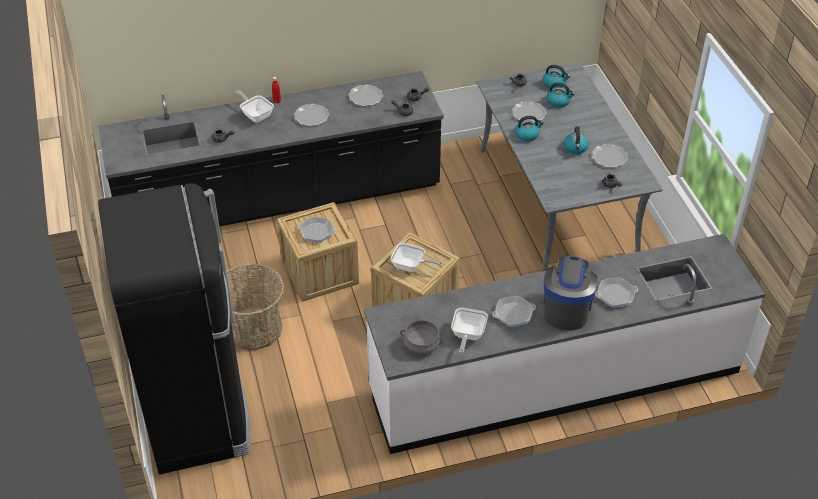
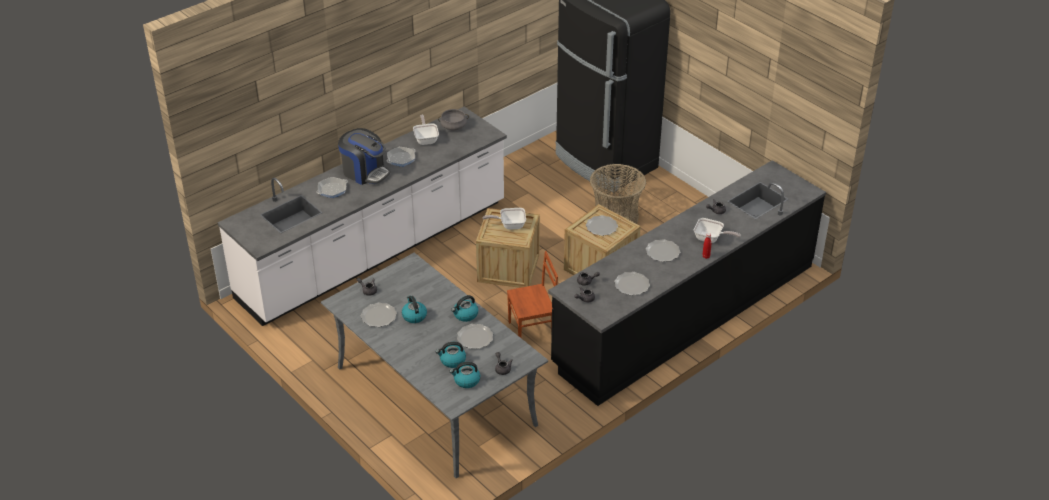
camera: 155 degrees right, 5 degrees down
frying pan [297,217,336,243] -> plate [586,215,618,236]
coffee machine [544,256,597,330] -> coffee machine turned 45 degrees counterclockwise [338,128,391,185]
none -> brown chair [507,251,558,338]

